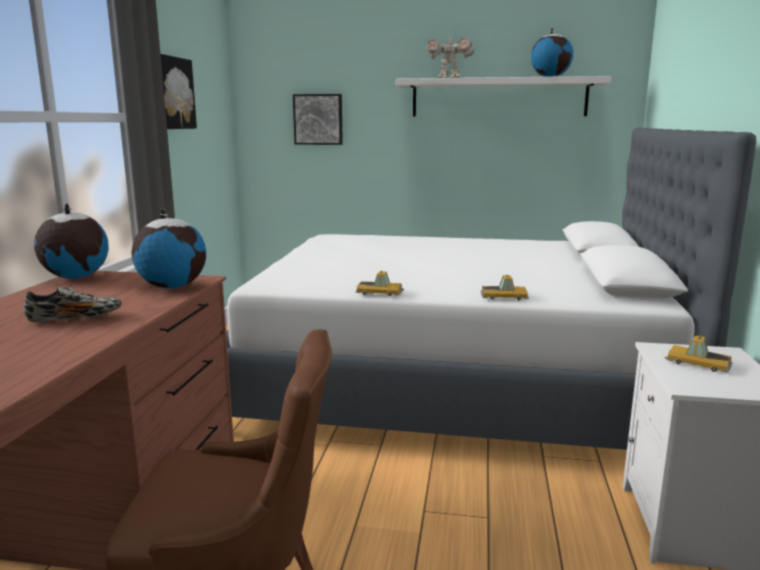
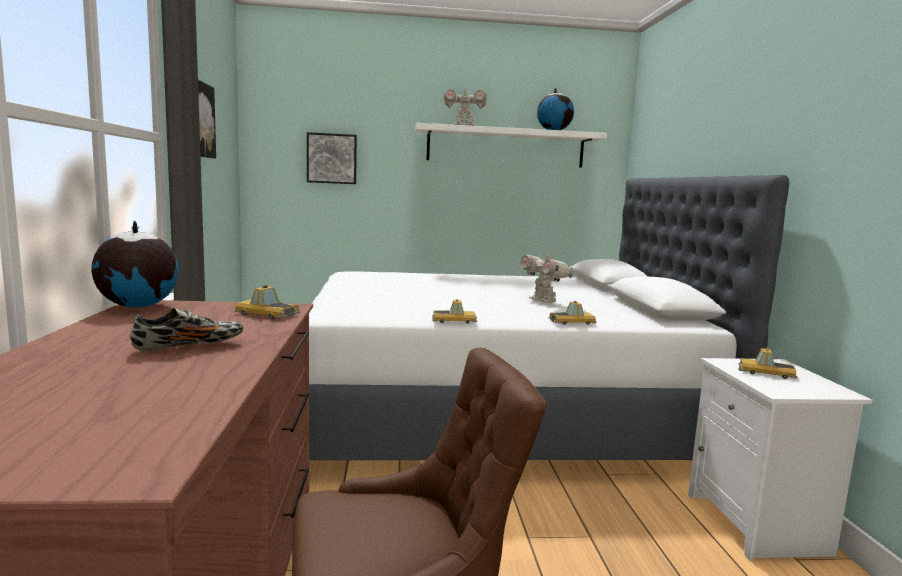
camera: 15 degrees left, 5 degrees down
globe [131,208,206,289] -> toy car [234,285,300,319]
none -> toy robot [520,249,575,303]

